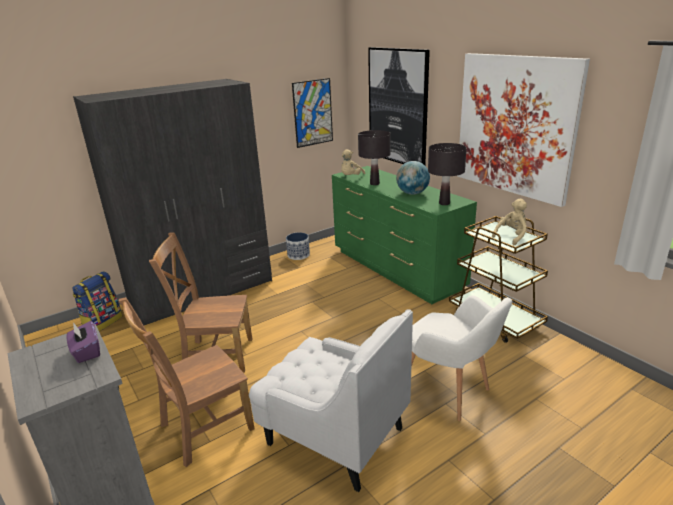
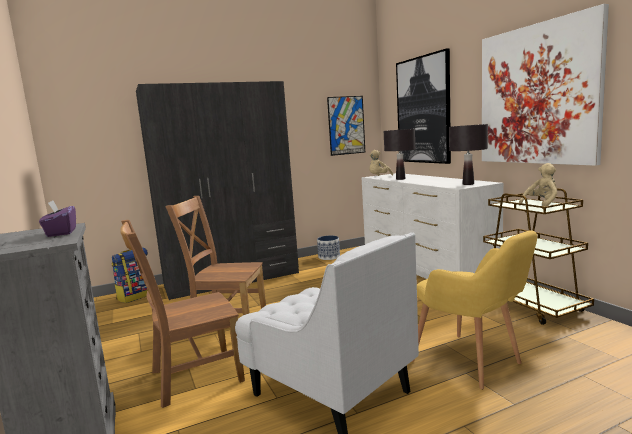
camera: 10 degrees right, 15 degrees down
green dresser [332,166,477,304] -> white dresser [362,173,503,279]
globe [396,161,430,195] -> none
white armchair [411,295,512,421] -> yellow armchair [412,230,537,390]

